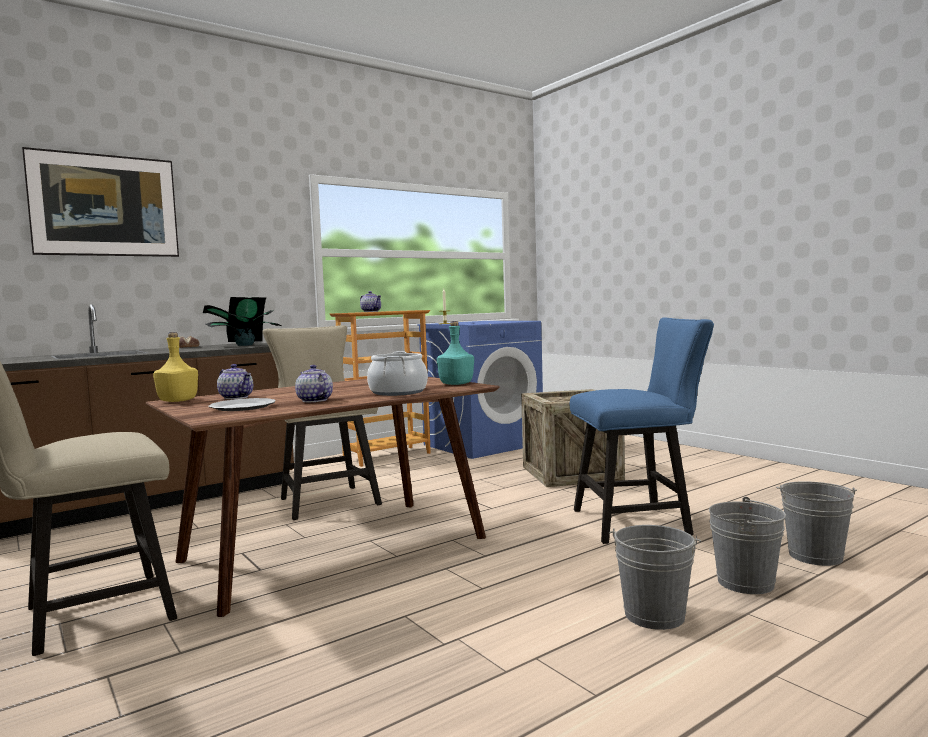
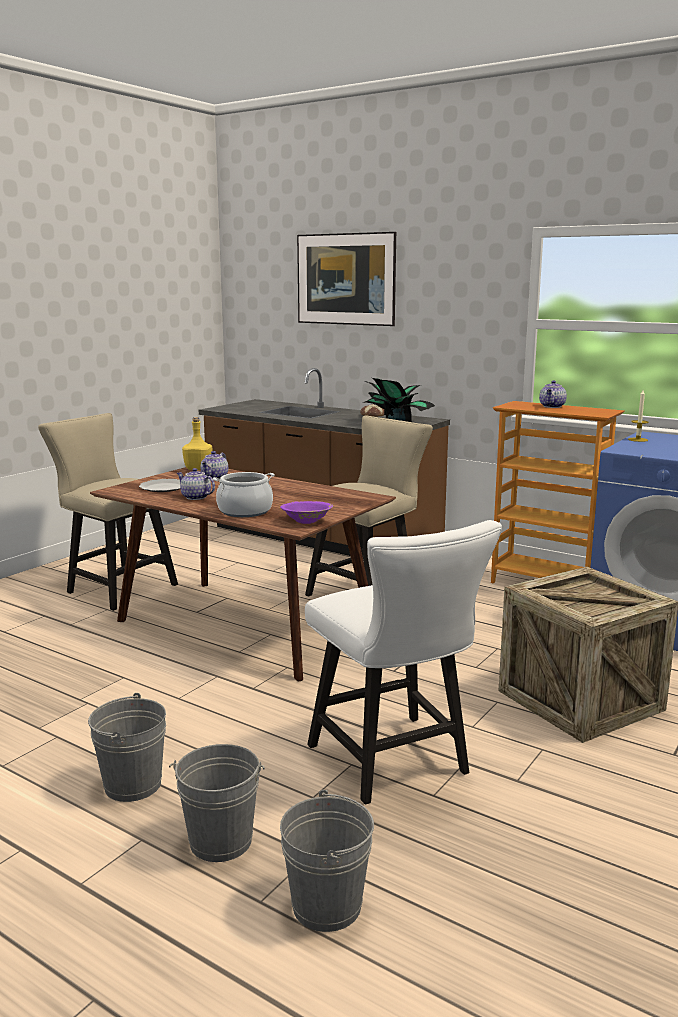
camera: 70 degrees right, 10 degrees up
teapot [295,365,333,402] -> teapot turned 90 degrees counterclockwise [177,468,215,500]
turquoise bottle [437,321,474,385] -> purple bowl [280,501,333,524]
blue chair [570,317,714,544] -> white chair [305,520,502,804]

